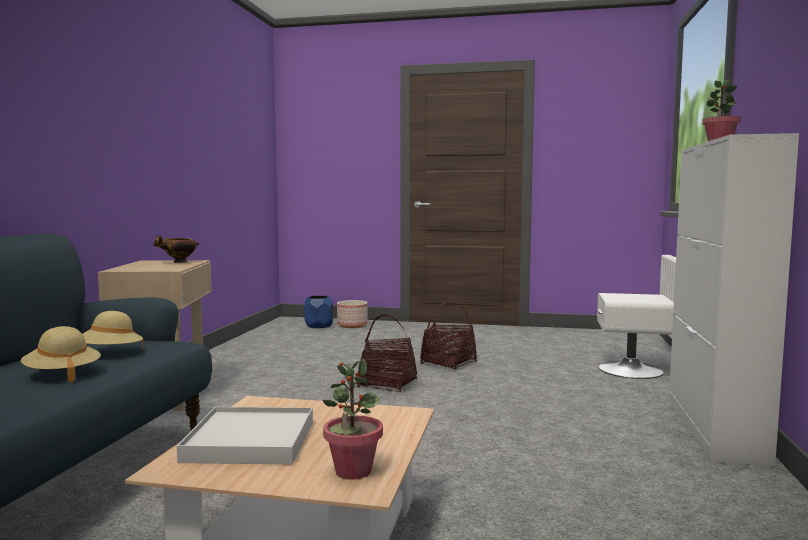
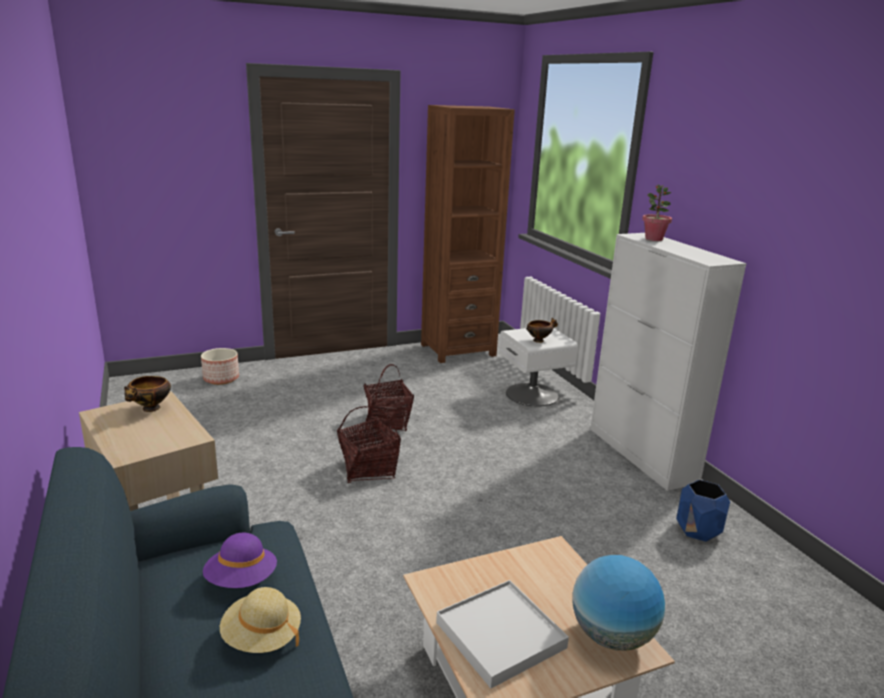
camera: 35 degrees left, 15 degrees up
beige hat [82,311,144,349] -> purple hat [203,533,277,588]
blue planter [304,296,333,328] -> blue planter moved to [676,480,730,542]
potted plant [323,358,383,480] -> globe [572,555,665,651]
none -> brown bookcase [421,105,515,363]
none -> bowl [526,318,558,343]

